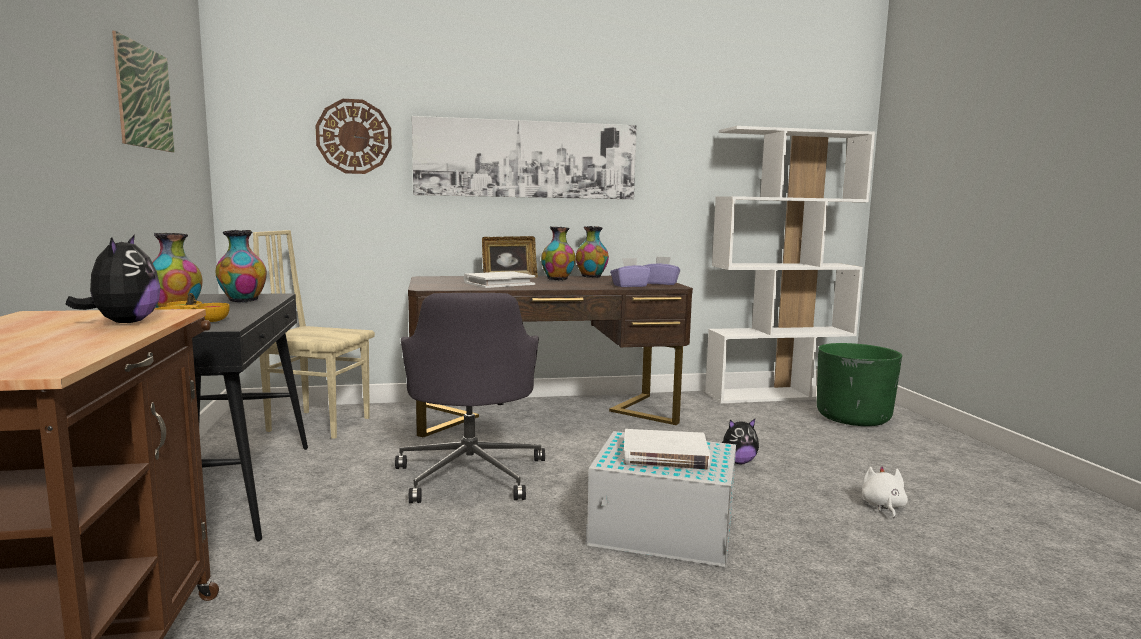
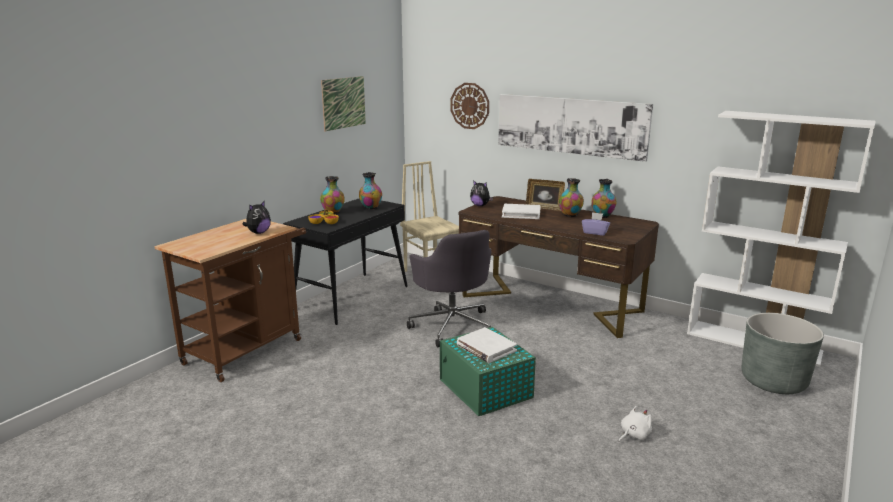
camera: 45 degrees right, 10 degrees up
grey office chair [395,293,545,503] -> grey office chair turned 60 degrees counterclockwise [407,230,491,347]
white storage box [587,431,736,567] -> green storage box [440,327,536,416]
purple tissue box [644,256,680,285] -> none
plush toy [721,419,759,464] -> plush toy moved to [470,180,493,206]
green planter [817,343,902,426] -> grey planter [741,313,824,394]

